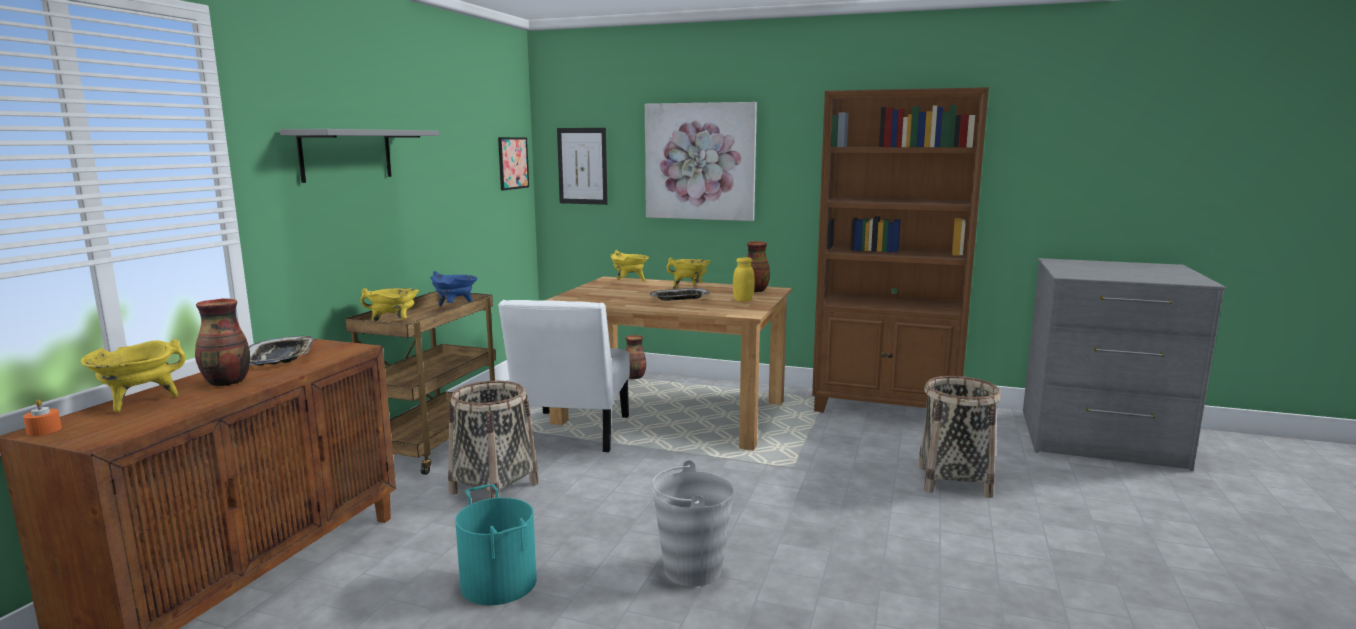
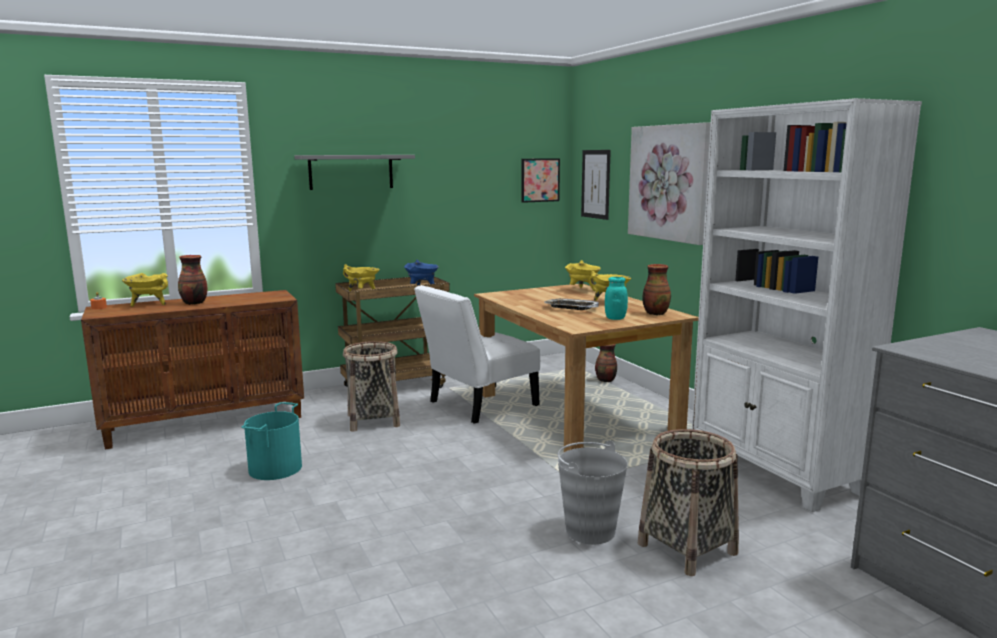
camera: 45 degrees right, 0 degrees up
tray [249,336,315,366] -> none
grey bucket [652,460,734,587] -> grey bucket moved to [558,440,628,544]
yellow jar [733,257,755,302] -> turquoise jar [605,277,628,320]
brown bookcase [812,87,989,413] -> white bookcase [692,98,922,512]

